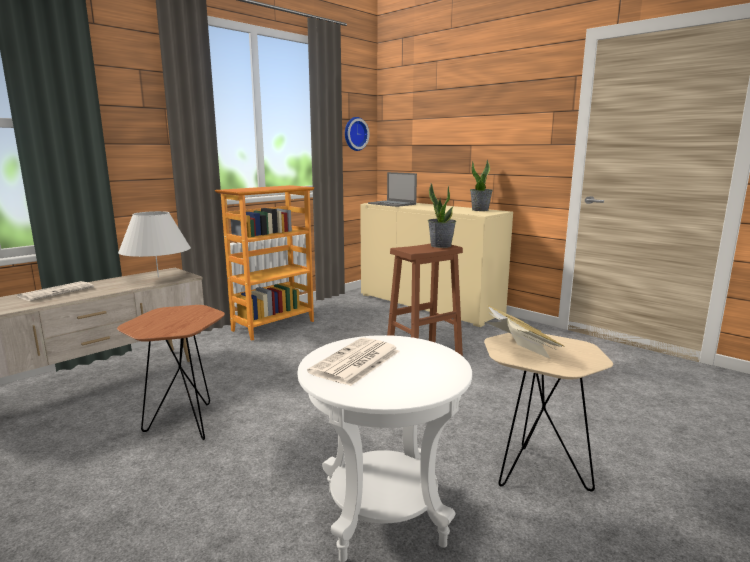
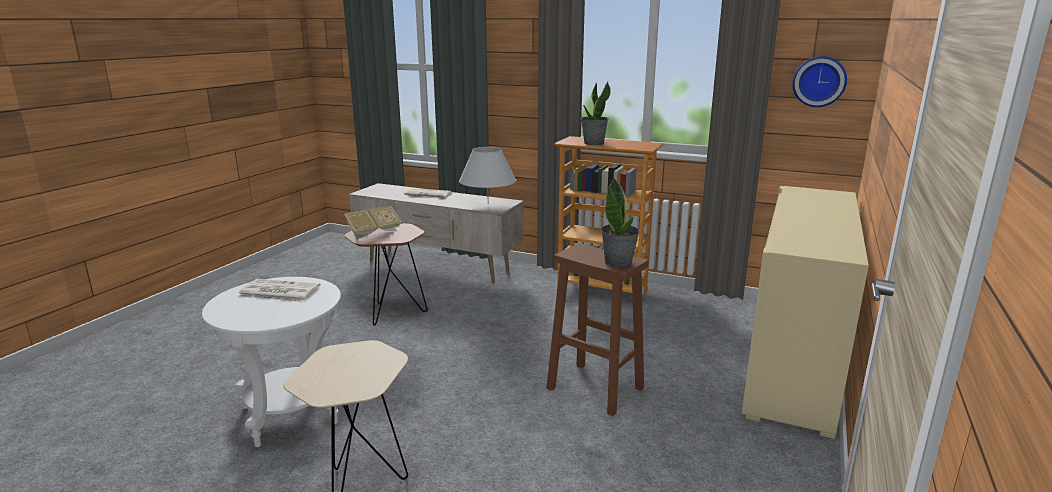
camera: 70 degrees right, 5 degrees up
laptop [368,172,417,207] -> none
potted plant [470,159,493,211] -> potted plant moved to [581,82,611,145]
book [486,305,565,359] -> book moved to [344,205,403,239]

